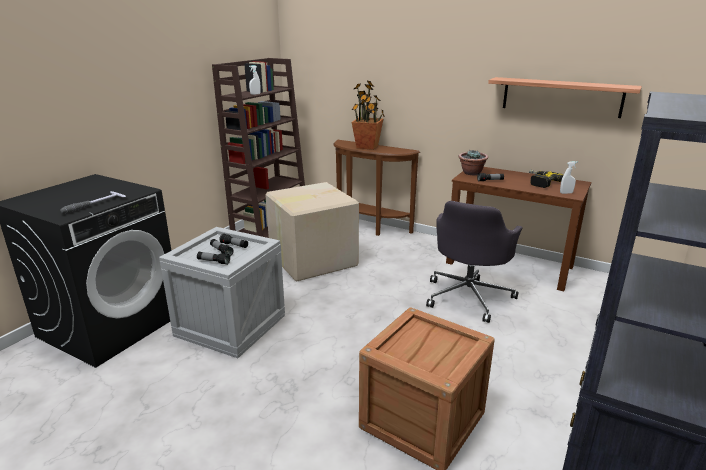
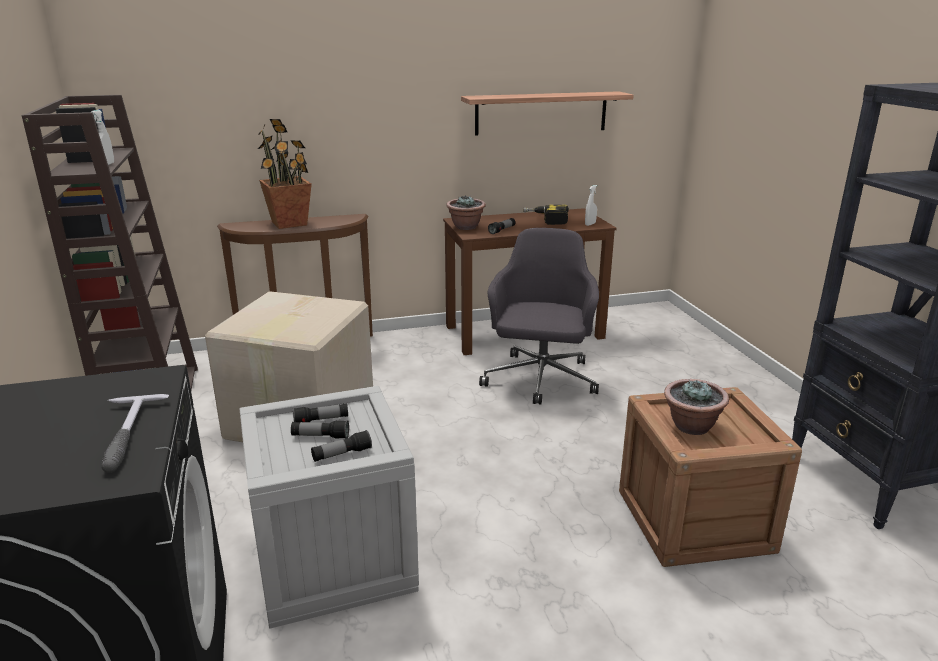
camera: 45 degrees left, 0 degrees up
grey office chair [426,201,523,323] -> grey office chair turned 150 degrees counterclockwise [479,228,599,405]
none -> potted plant [664,379,729,435]

